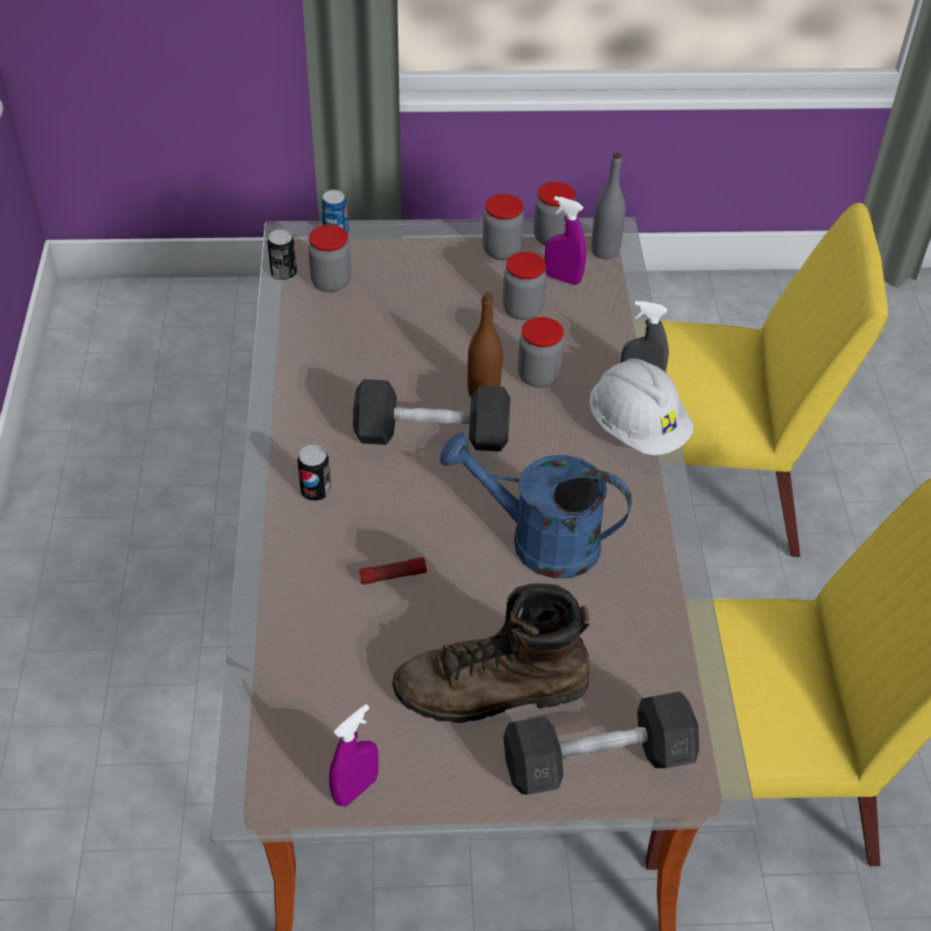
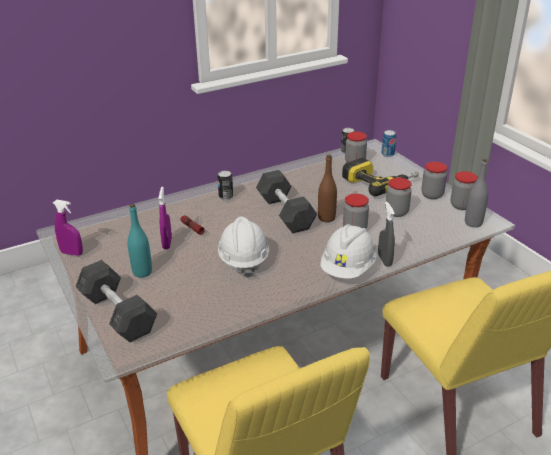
camera: 65 degrees right, 15 degrees down
brown boot [392,583,590,723] -> turquoise bottle [127,204,152,278]
blue watering can [440,432,632,579] -> white hard hat [218,216,269,278]
purple spray bottle [545,196,586,285] -> purple spray bottle moved to [158,187,172,249]
none -> power drill [342,157,419,197]

